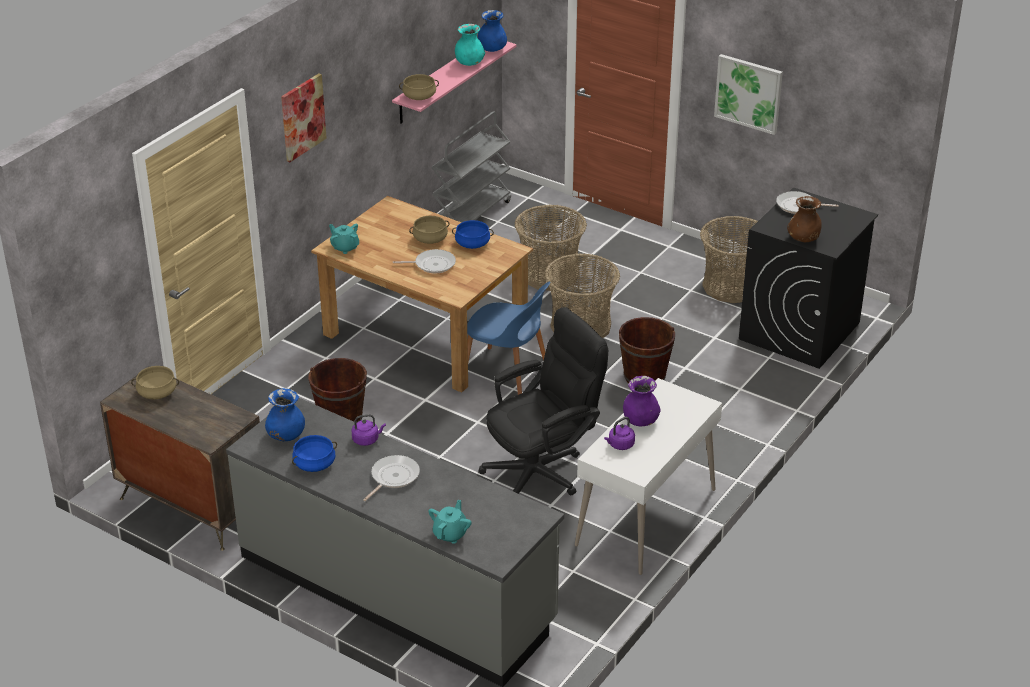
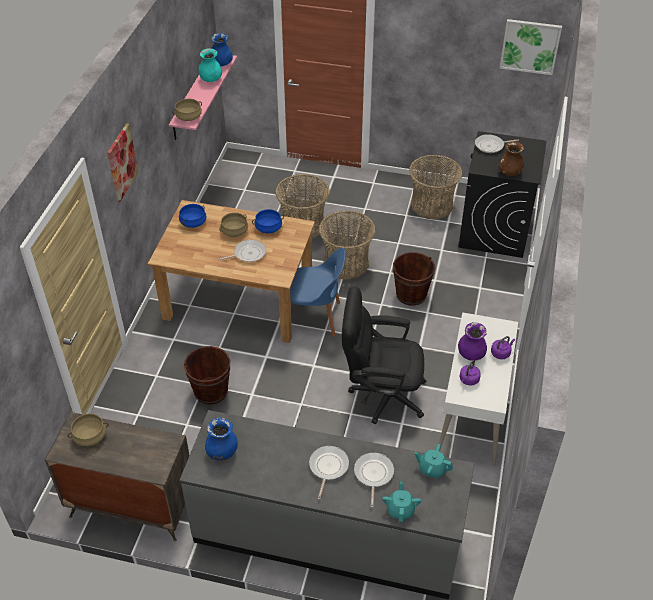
camera: 20 degrees left, 10 degrees up
blue cooking pot [292,435,337,472] -> blue cooking pot moved to [179,204,206,228]
turquoise teapot [329,224,359,254] -> turquoise teapot moved to [414,444,453,478]
purple kettle [351,414,386,446] -> purple kettle moved to [491,336,515,359]
grey cart [431,111,511,222] -> none
black office chair [478,307,608,495] -> black office chair turned 120 degrees counterclockwise [342,287,426,424]
picture [714,54,783,135] -> picture moved to [500,19,562,75]
none -> frying pan [354,452,394,508]

